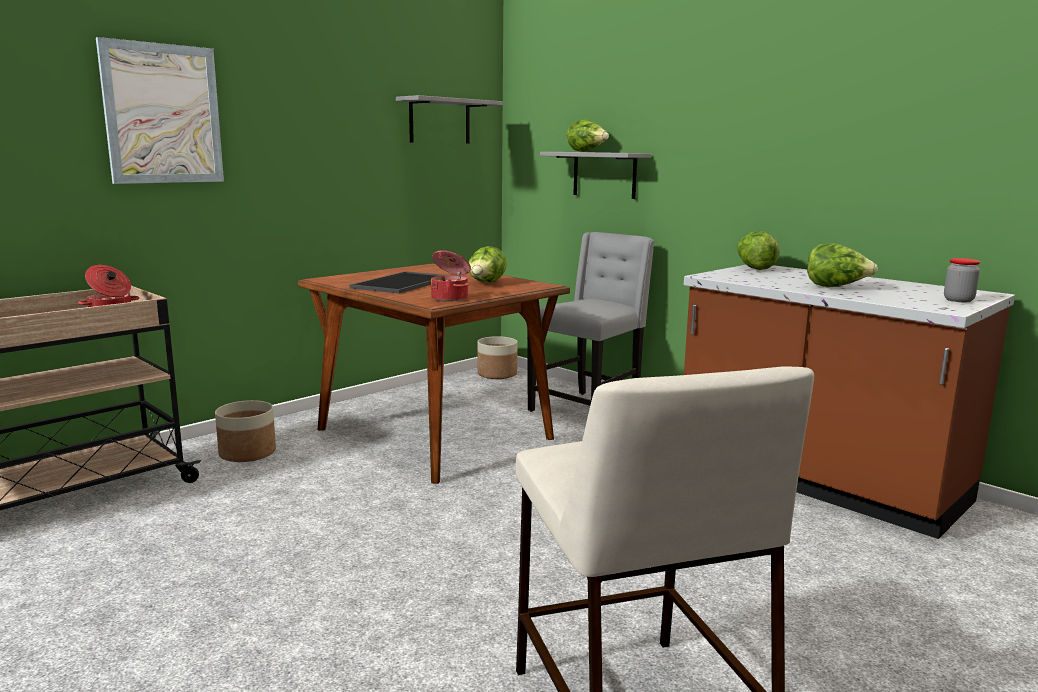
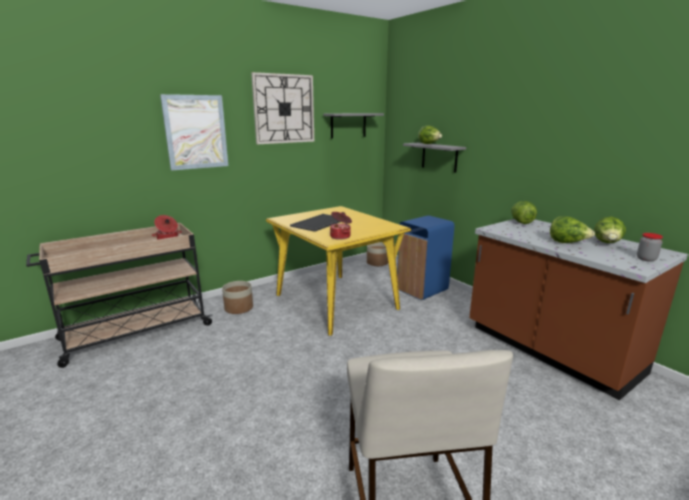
camera: 10 degrees right, 5 degrees up
brown dining table [298,263,570,484] -> yellow dining table [266,206,411,336]
lettuce [469,246,507,283] -> lettuce moved to [594,216,626,243]
grey chair [526,232,655,412] -> blue trash can [397,215,454,300]
none -> wall clock [251,72,314,144]

